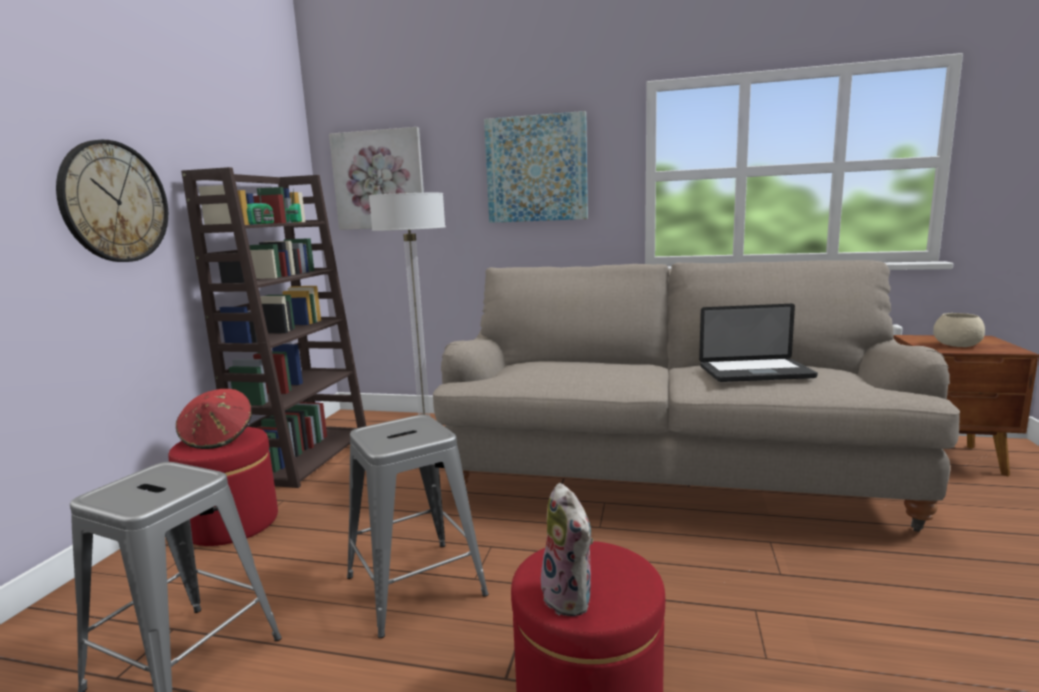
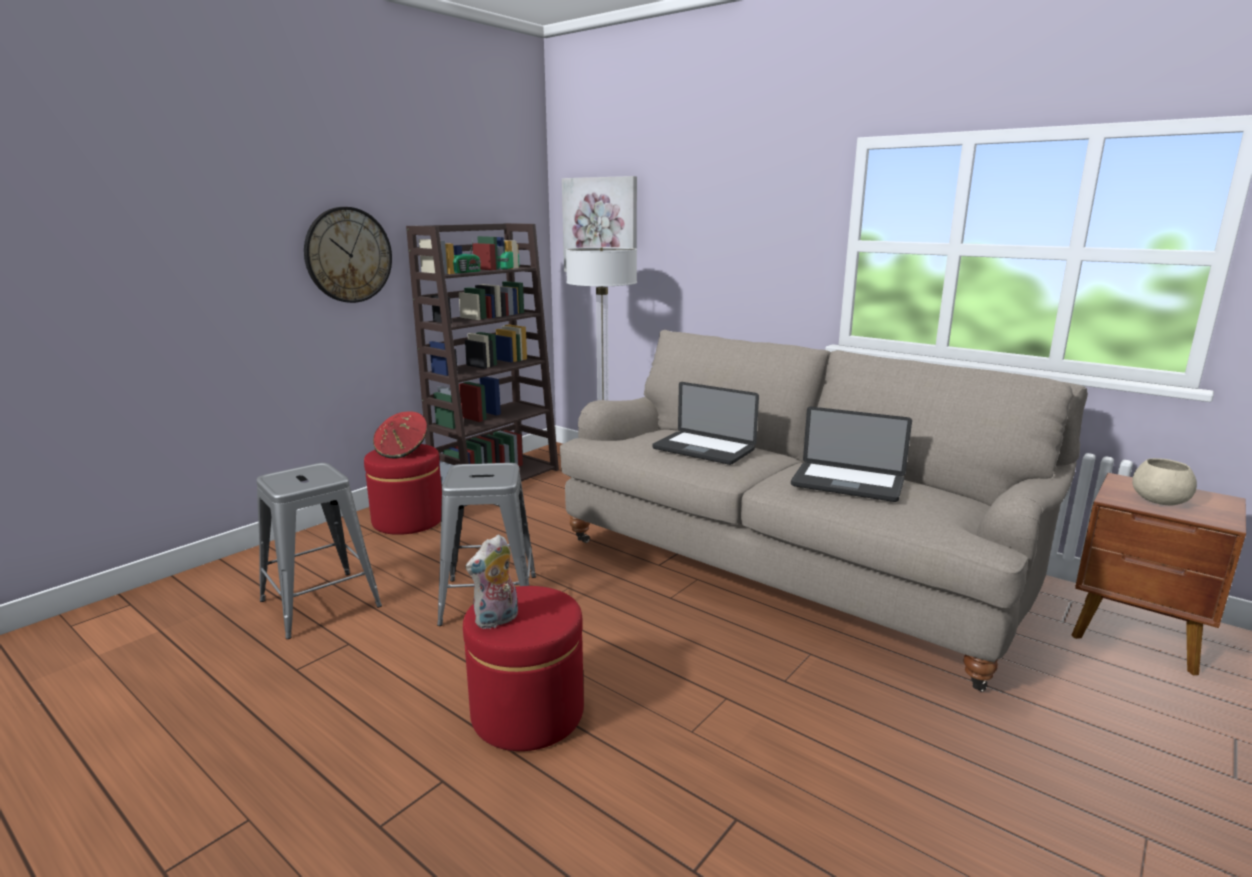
camera: 25 degrees right, 5 degrees up
picture [484,111,588,223] -> none
plush toy [541,483,593,617] -> plush toy turned 45 degrees clockwise [465,534,518,629]
none -> laptop [652,382,759,465]

